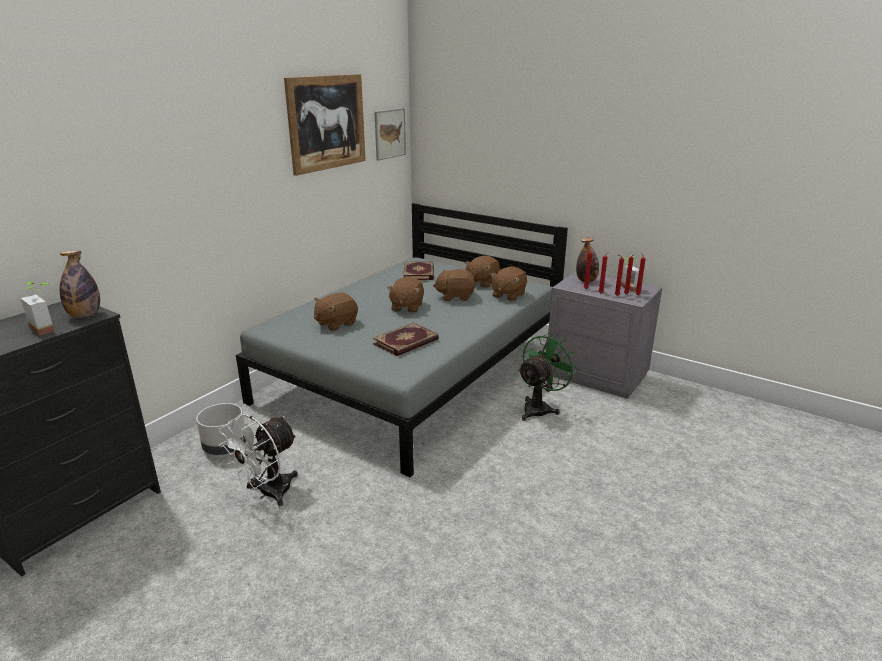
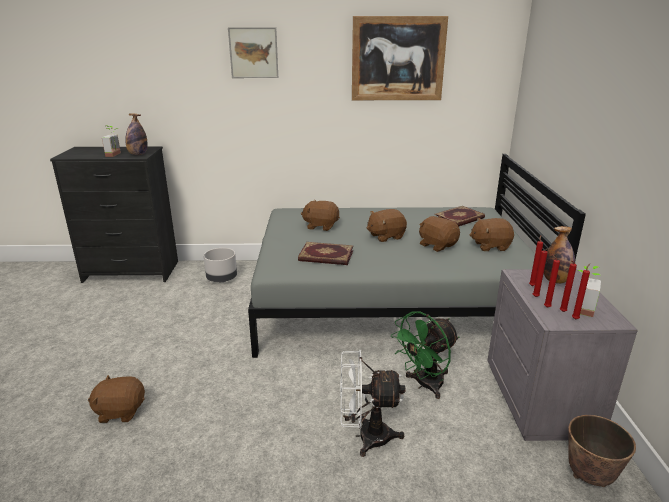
camera: 55 degrees right, 0 degrees up
white fan [219,414,298,506] -> white fan moved to [340,349,405,457]
picture [374,108,406,161] -> picture moved to [228,27,278,78]
brown plush toy [490,267,527,301] -> brown plush toy moved to [88,375,145,423]
green fan [518,333,579,421] -> green fan turned 135 degrees clockwise [391,311,459,399]
none -> planter [568,415,636,487]

